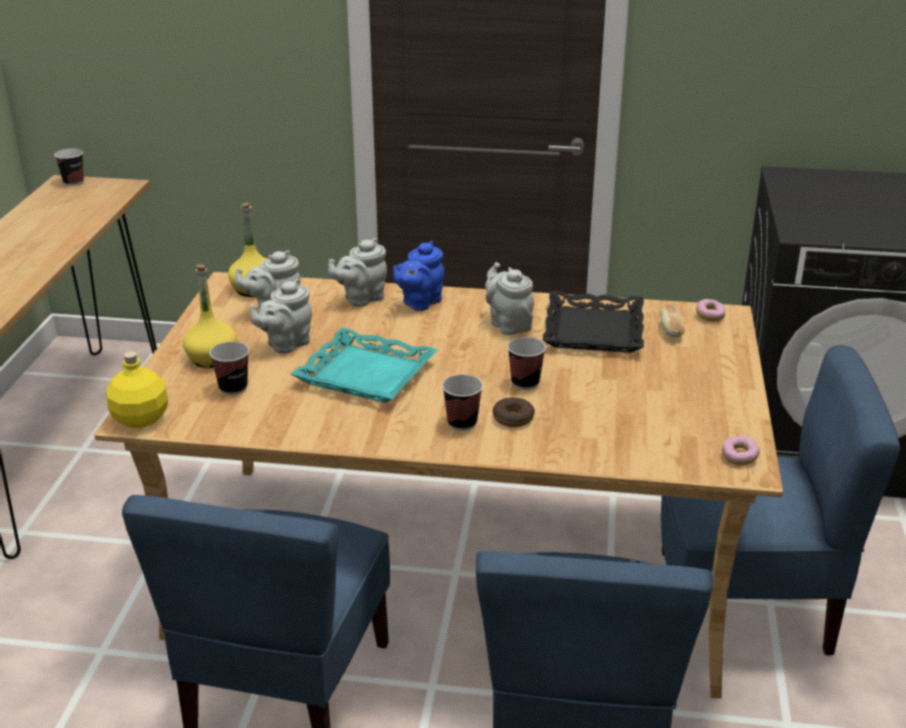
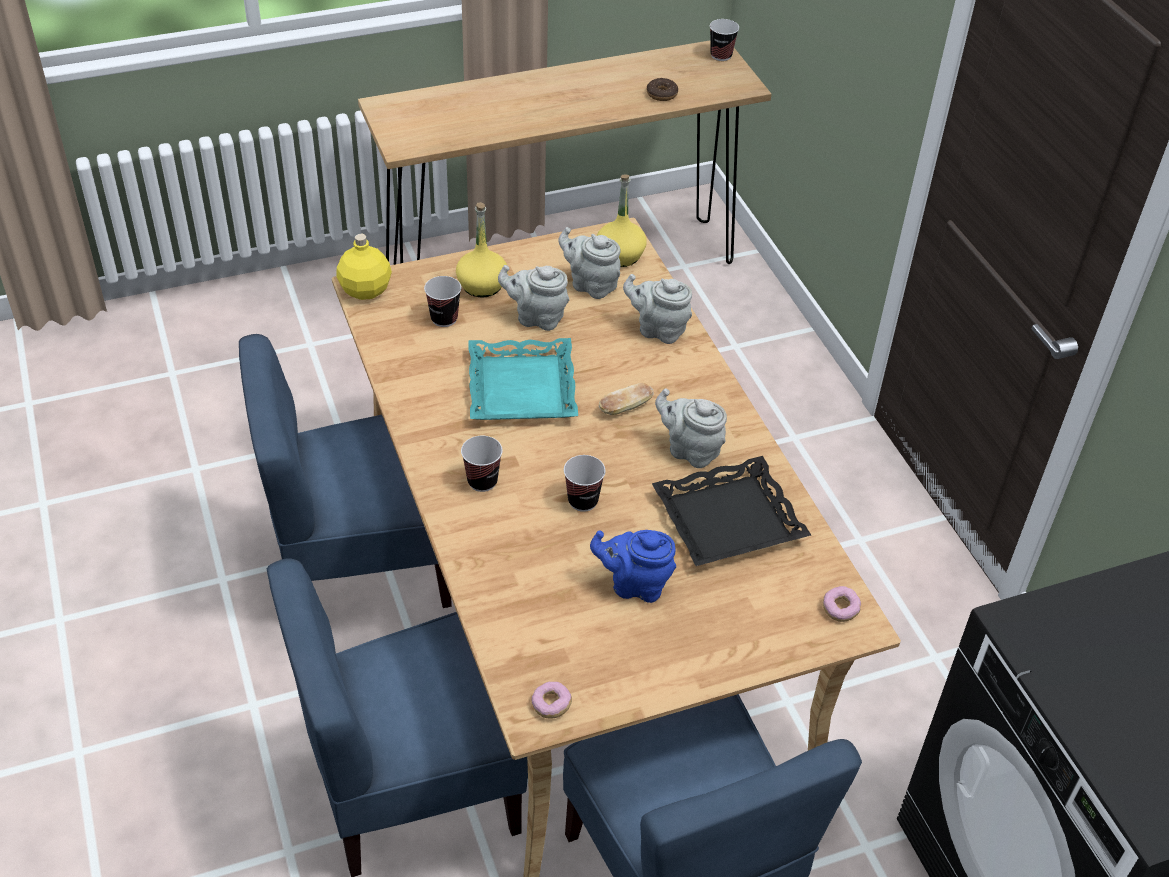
camera: 60 degrees right, 15 degrees up
blue teapot [393,241,444,311] -> blue teapot moved to [590,530,676,603]
grey teapot [485,262,534,335] -> grey teapot turned 90 degrees counterclockwise [655,389,727,468]
donut [493,397,535,427] -> donut moved to [647,78,678,101]
bread [660,305,685,338] -> bread moved to [599,383,654,415]

